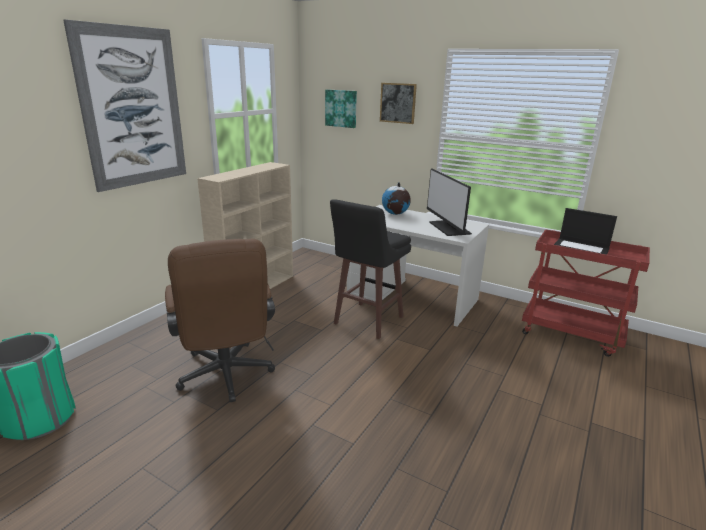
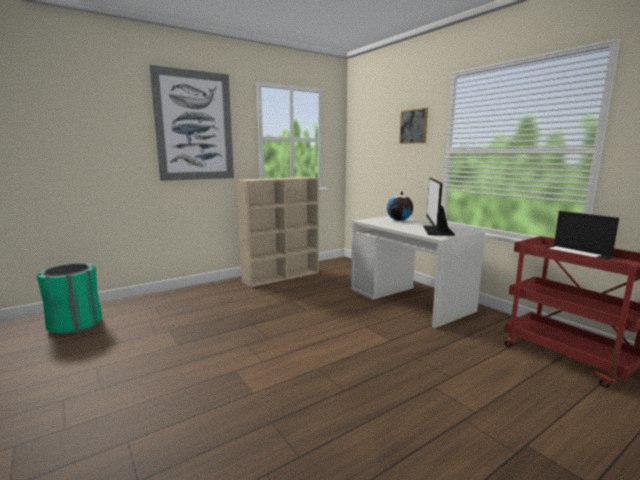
camera: 25 degrees right, 10 degrees down
brown office chair [165,239,275,402] -> none
picture [325,89,357,128] -> none
black stool [330,199,411,339] -> none

